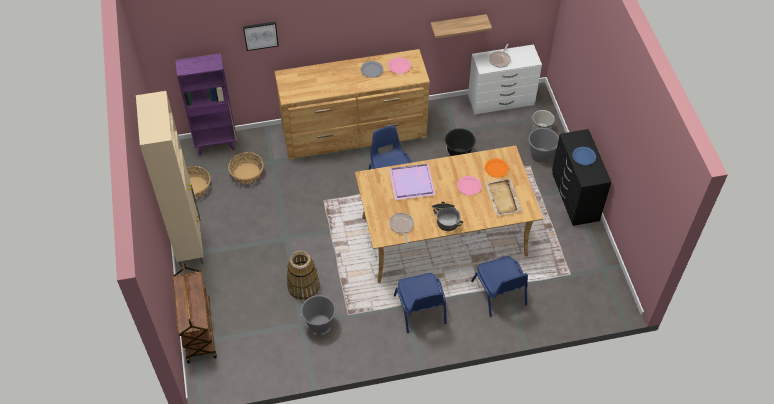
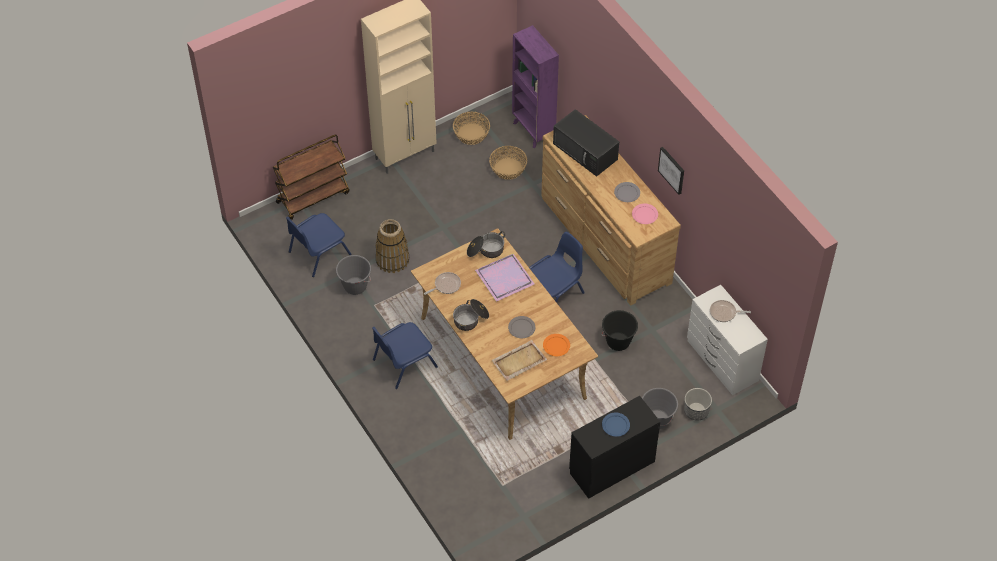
camera: 70 degrees right, 0 degrees up
picture [243,21,279,51] -> picture moved to [658,147,684,195]
shelf [430,14,492,39] -> none
pink plate [457,176,482,195] -> grey plate [508,316,535,338]
blue chair [471,256,528,317] -> blue chair moved to [286,213,351,277]
none -> cooking pot [467,231,505,258]
none -> black microwave [553,109,619,177]

